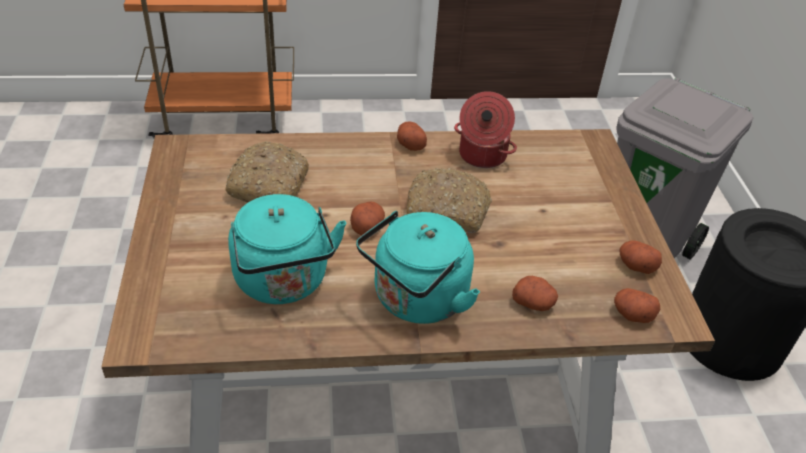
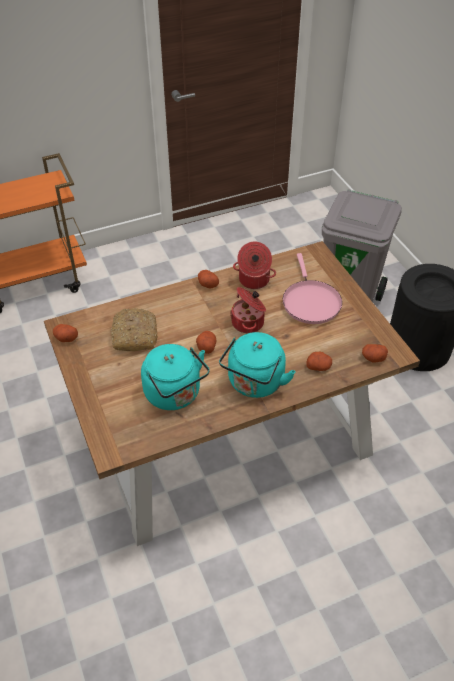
camera: 15 degrees left, 5 degrees up
bread [407,168,492,233] -> cooking pot [230,287,266,333]
potato [620,240,662,274] -> potato moved to [53,324,78,342]
none -> pink frying pan [283,253,342,324]

